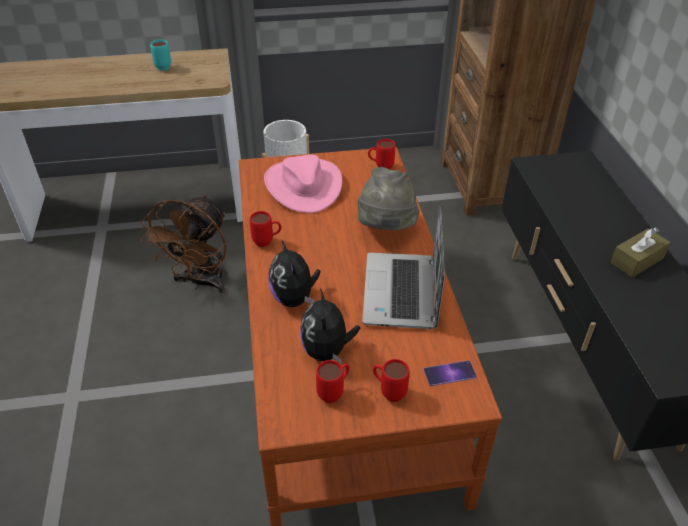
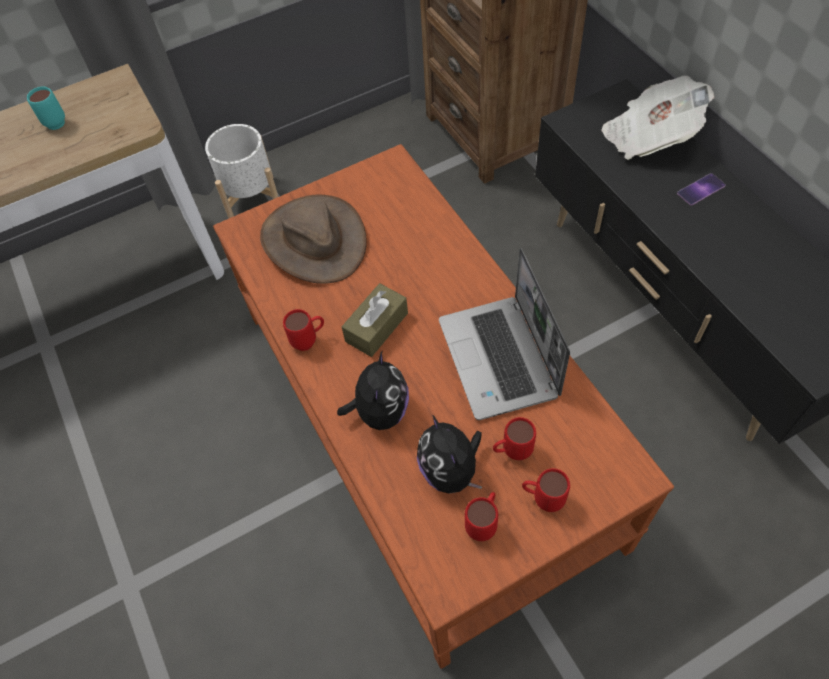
camera: 15 degrees left, 15 degrees up
brown fan [141,194,227,293] -> none
pink hat [264,154,342,213] -> brown hat [260,194,367,284]
plush toy [268,239,320,307] -> plush toy turned 135 degrees counterclockwise [337,350,409,430]
grey hat [358,167,419,230] -> none
red mug [368,139,395,170] -> red mug moved to [493,417,536,460]
phone [423,360,477,386] -> phone moved to [677,173,726,206]
brown tissue box [611,228,670,278] -> brown tissue box moved to [342,283,408,357]
none -> newspaper [601,76,715,160]

